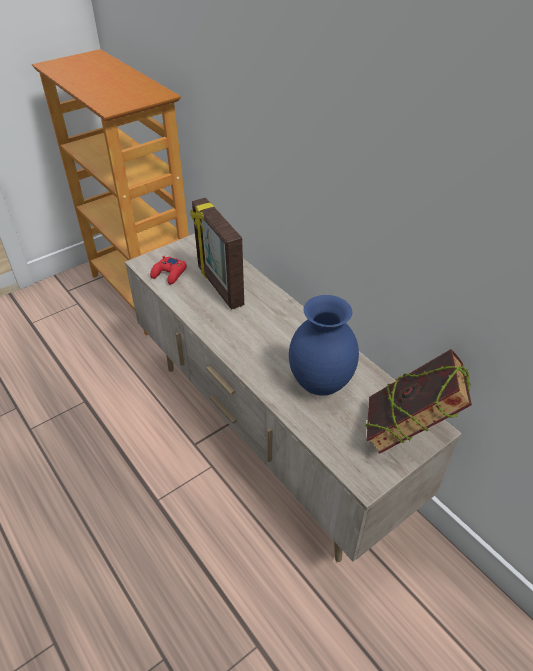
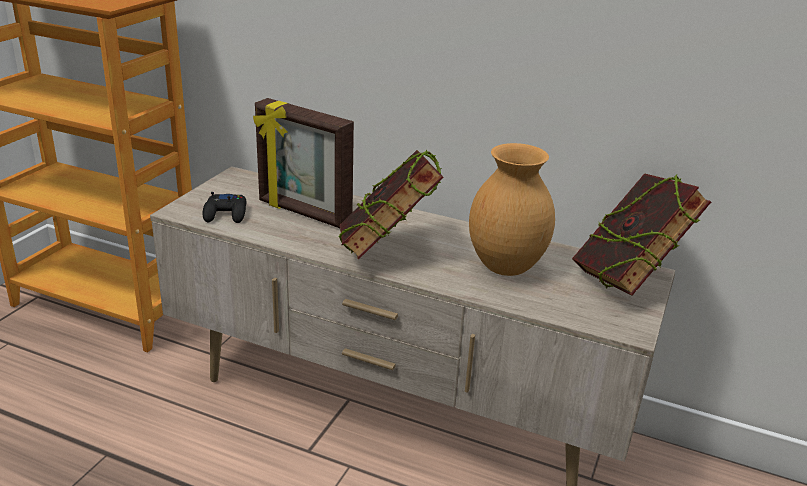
camera: 30 degrees left, 15 degrees down
red game controller [150,256,187,284] -> black game controller [202,192,247,223]
blue vase [289,295,359,396] -> brown vase [469,143,555,276]
none -> book [338,150,444,259]

